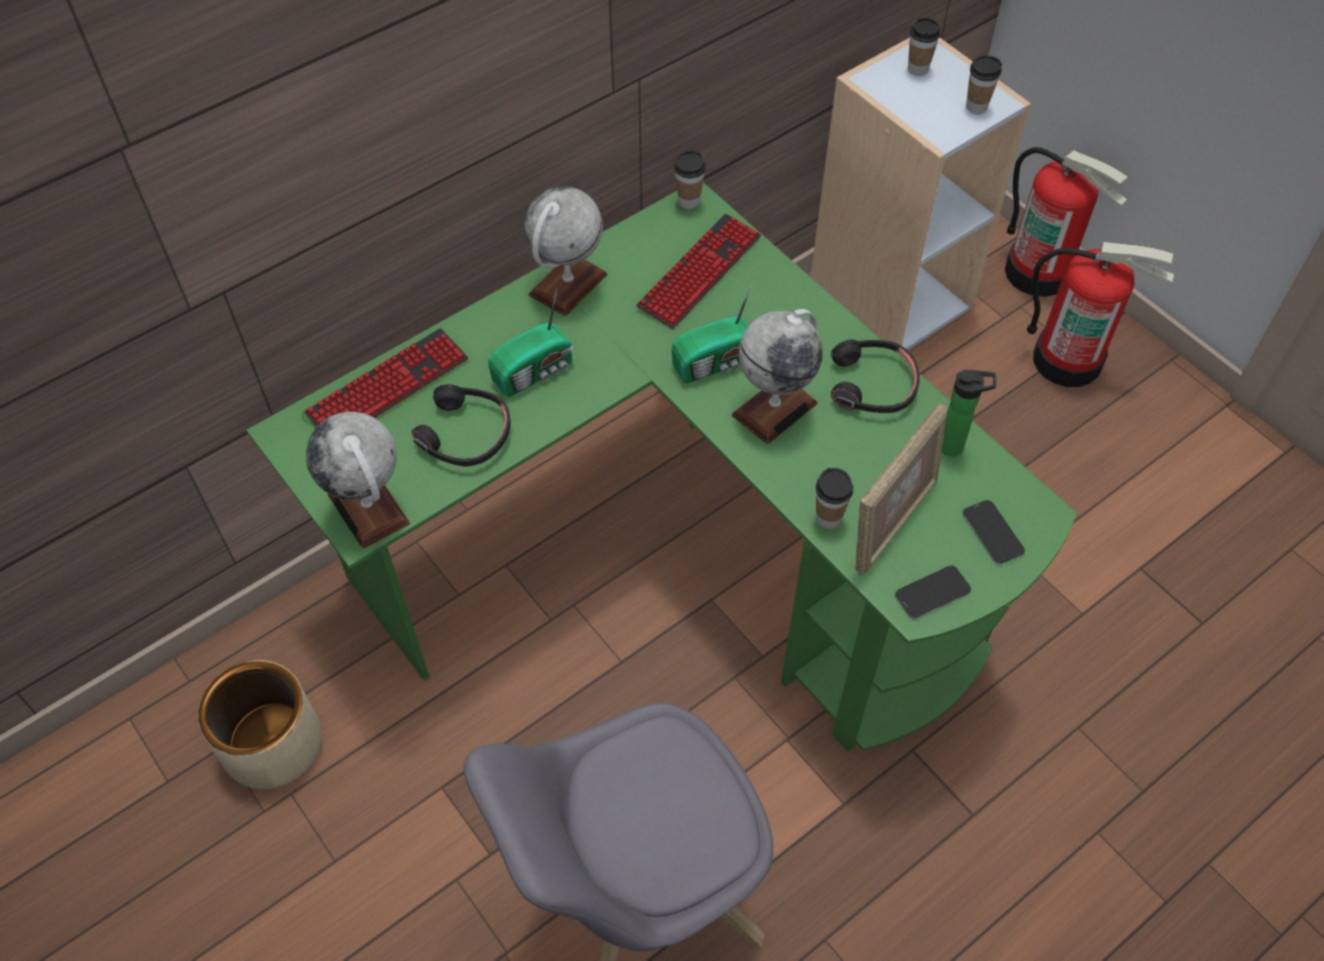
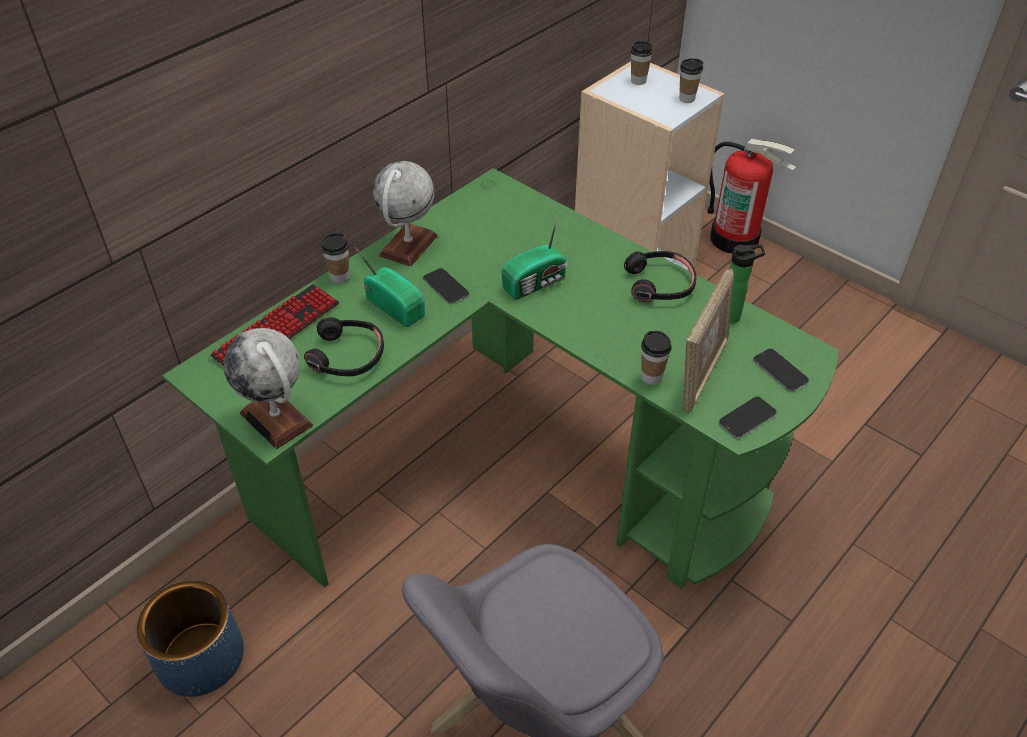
camera: 10 degrees left, 10 degrees down
beige planter [198,660,322,789] -> blue planter [136,581,244,697]
radio [488,288,573,397] -> radio turned 90 degrees counterclockwise [355,247,425,327]
keyboard [636,214,761,329] -> none
cup [674,150,706,209] -> cup moved to [321,233,350,283]
globe [732,309,823,444] -> none
fire extinguisher [1027,242,1174,387] -> none
none -> phone [423,268,469,304]

